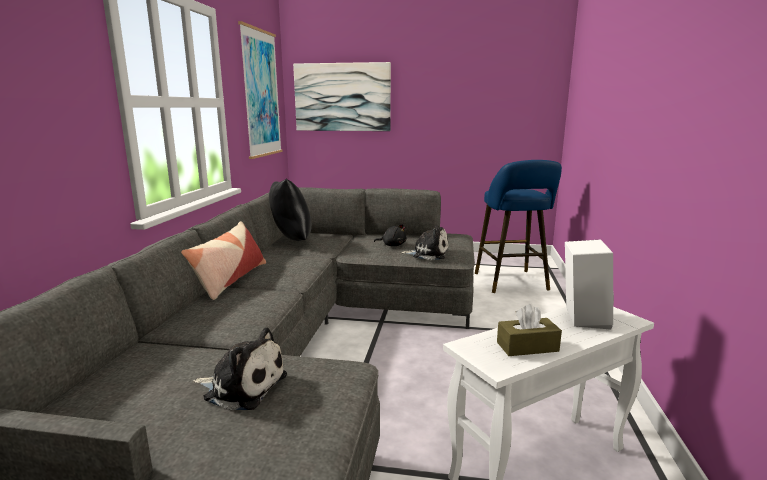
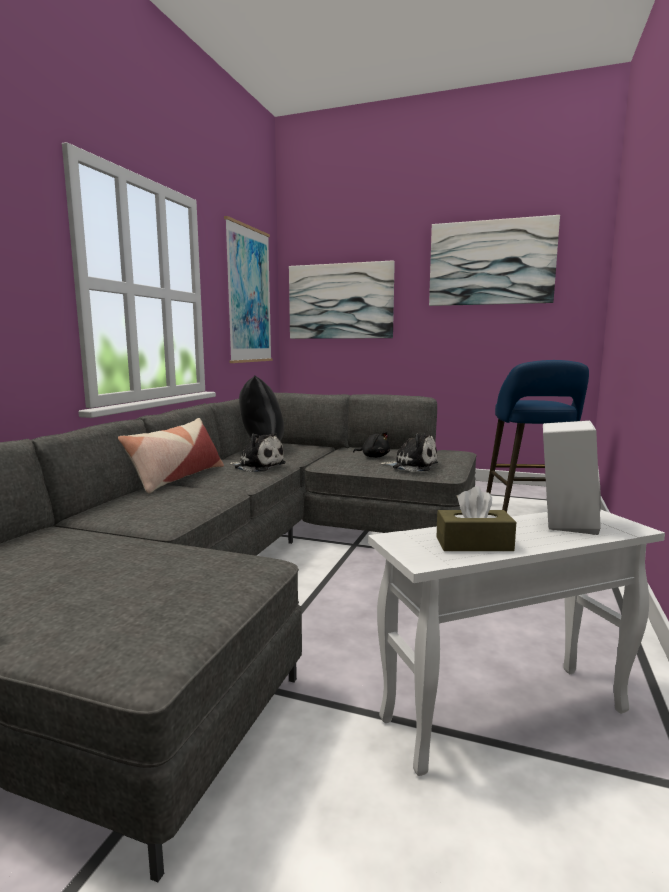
camera: 10 degrees right, 5 degrees down
plush toy [193,328,287,410] -> plush toy moved to [228,433,286,472]
none -> picture [429,215,560,306]

